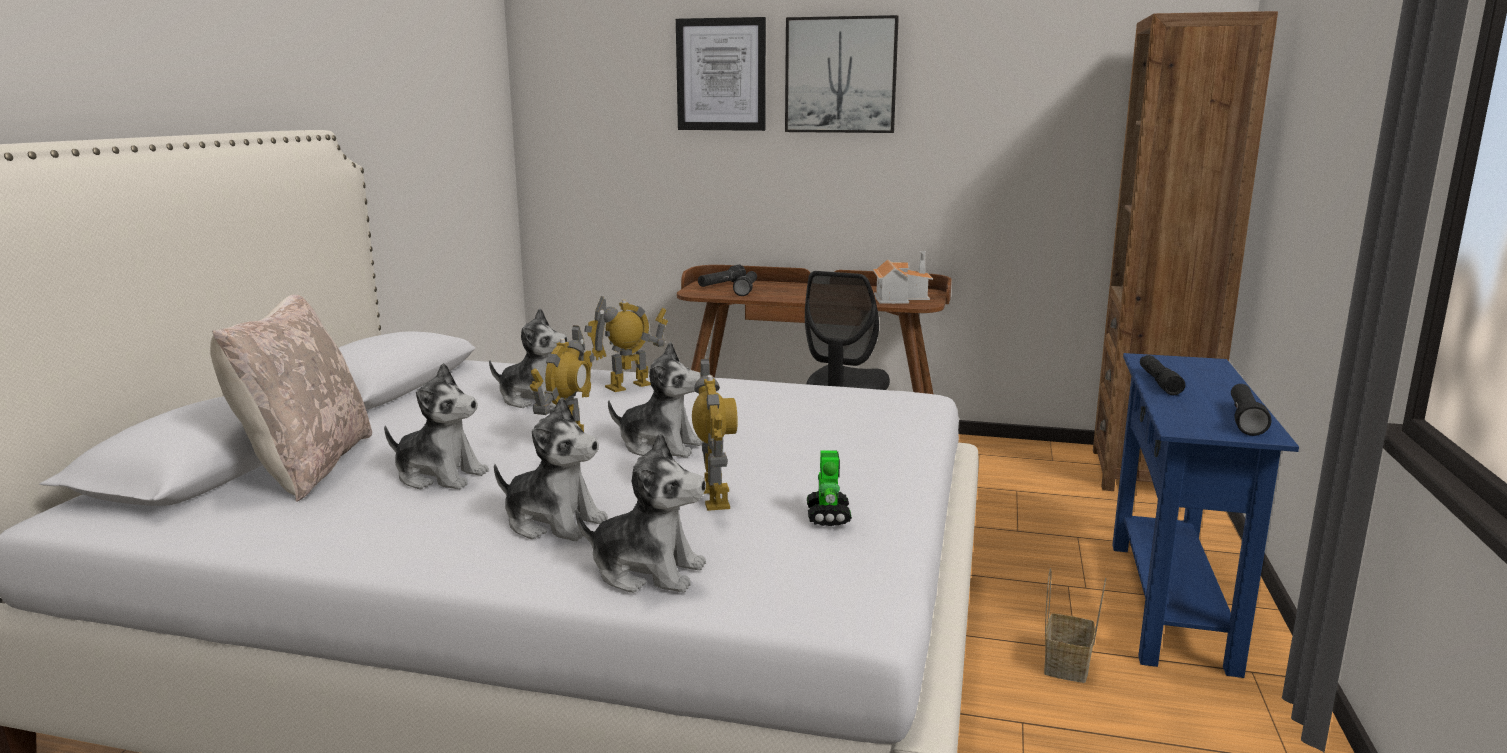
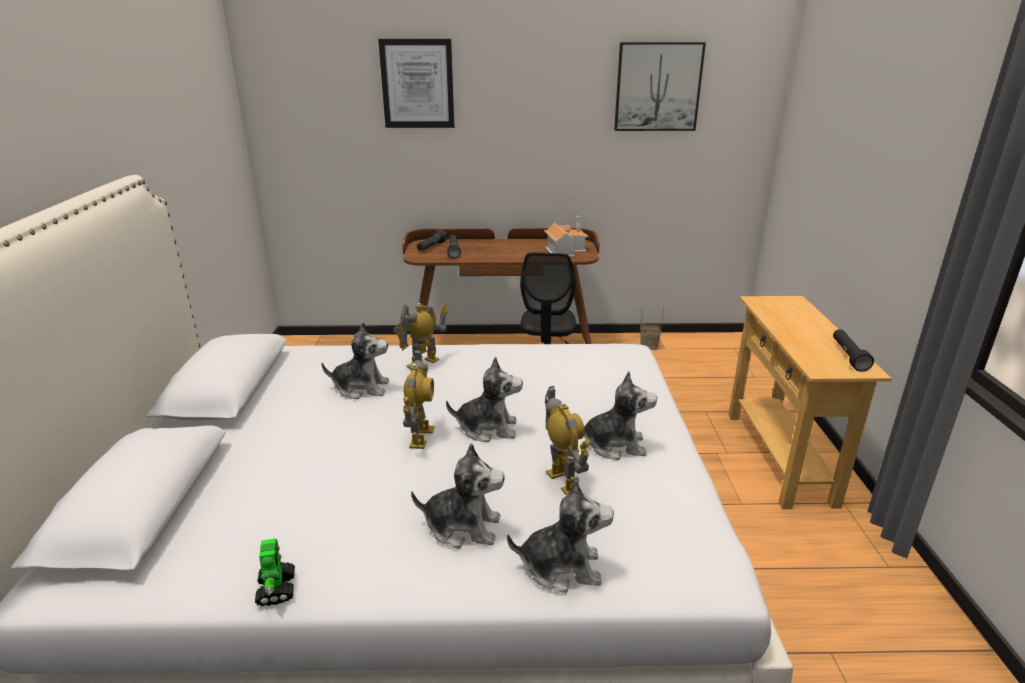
camera: 15 degrees left, 10 degrees up
beige pillow [210,295,372,502] -> none
plush toy [384,363,489,489] -> plush toy moved to [584,371,657,460]
picture [785,15,899,133] -> picture moved to [614,42,706,131]
toy robot [807,450,852,526] -> toy robot moved to [255,538,295,606]
basket [1044,568,1106,683] -> basket moved to [640,305,665,350]
brown bookcase [1093,11,1278,491] -> none
blue console table [1112,353,1299,678] -> beige console table [728,296,892,509]
black flashlight [1140,355,1185,395] -> none

